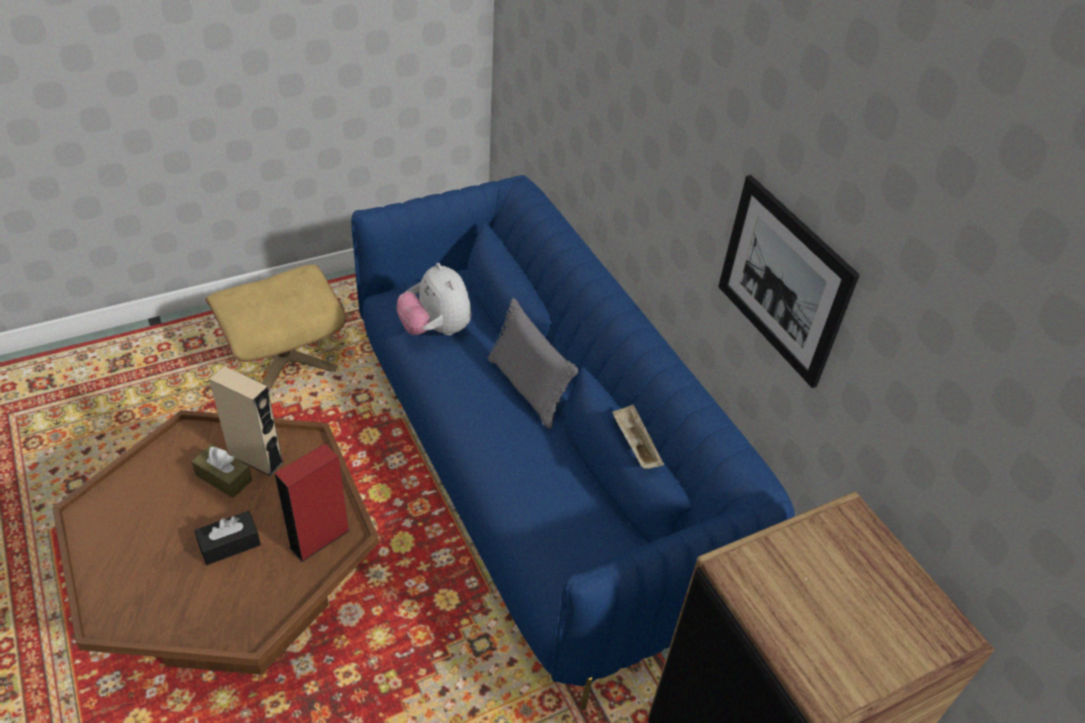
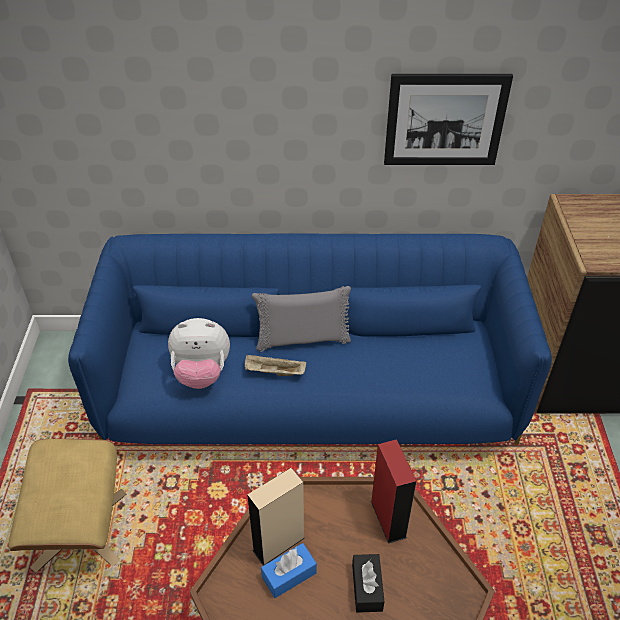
camera: 60 degrees left, 0 degrees up
brown tissue box [191,444,252,498] -> blue tissue box [261,543,317,598]
beige tray [612,404,664,469] -> beige tray moved to [245,355,306,376]

